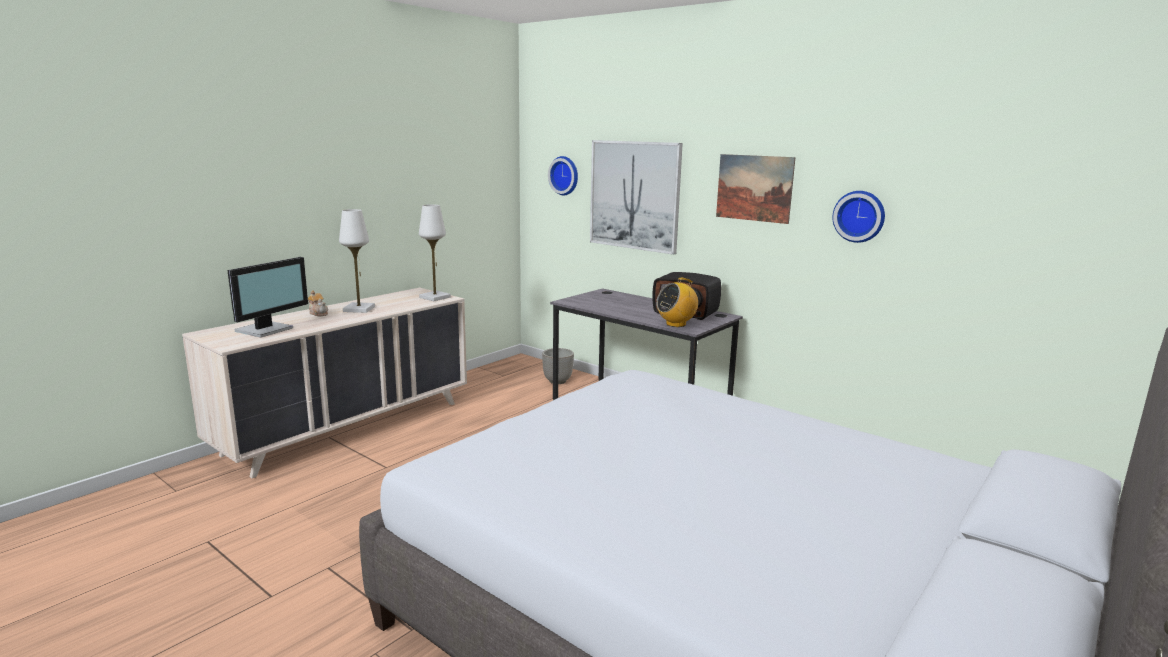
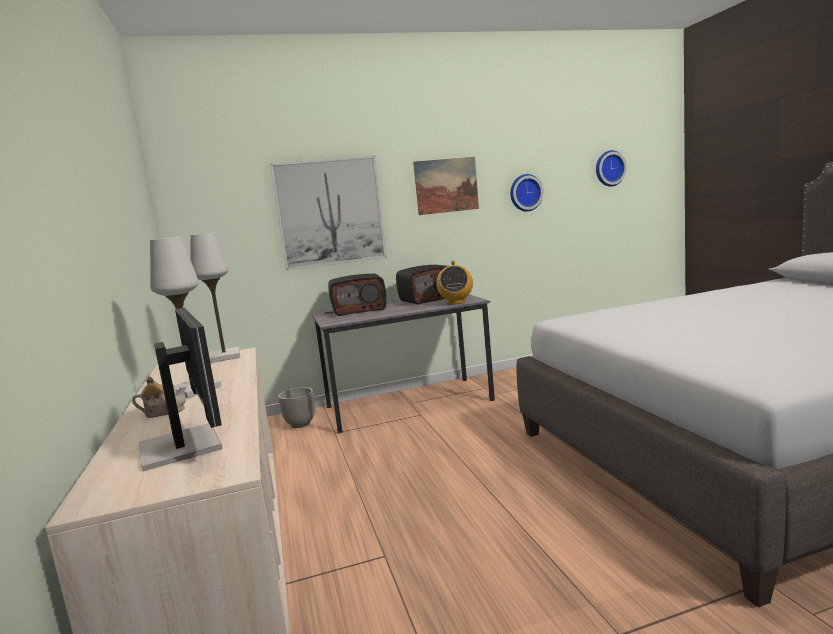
camera: 55 degrees left, 5 degrees down
wall clock [548,156,578,196] -> wall clock moved to [596,150,627,187]
none -> radio [328,274,386,316]

